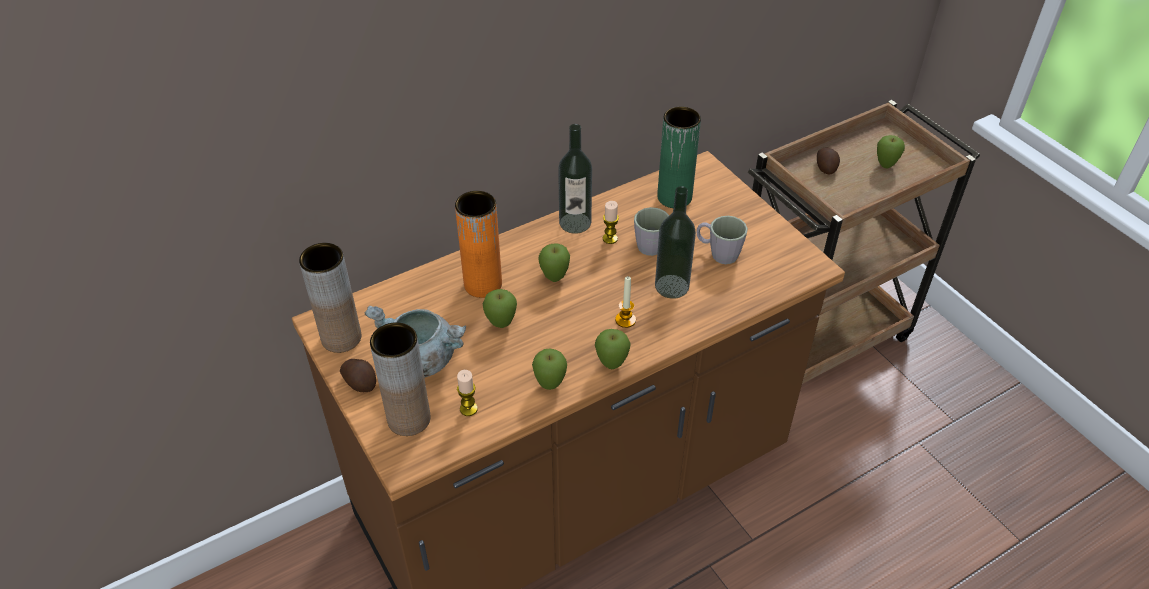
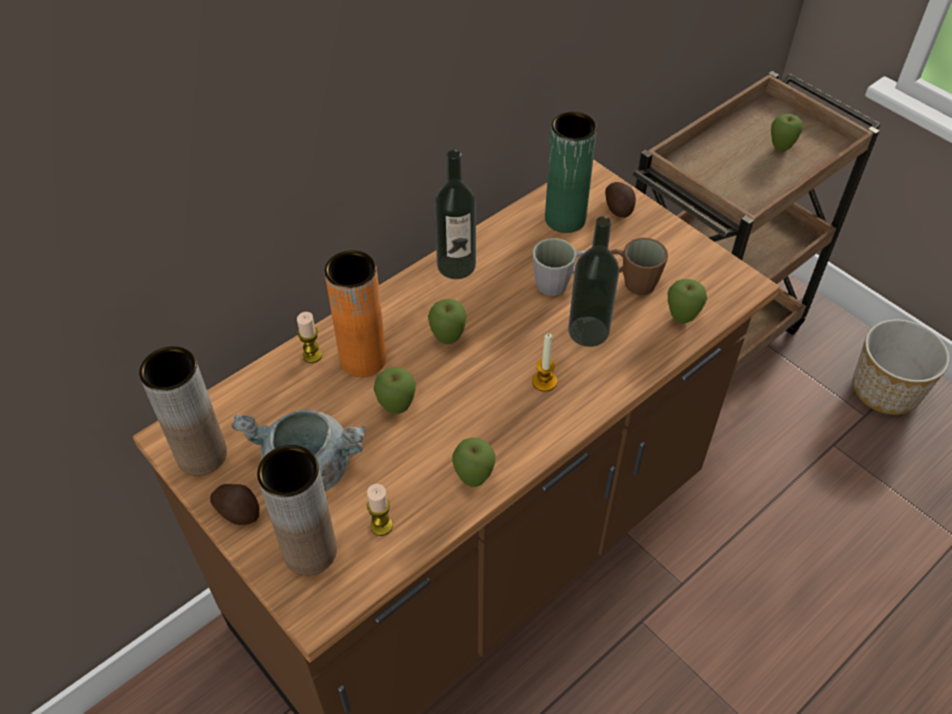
camera: 10 degrees left, 5 degrees up
apple [595,329,631,369] -> apple moved to [668,279,707,324]
candle [603,201,619,244] -> candle moved to [297,312,322,363]
grey mug [696,216,748,264] -> brown mug [610,238,668,295]
potato [817,148,840,175] -> potato moved to [605,182,636,218]
none -> planter [853,320,950,415]

